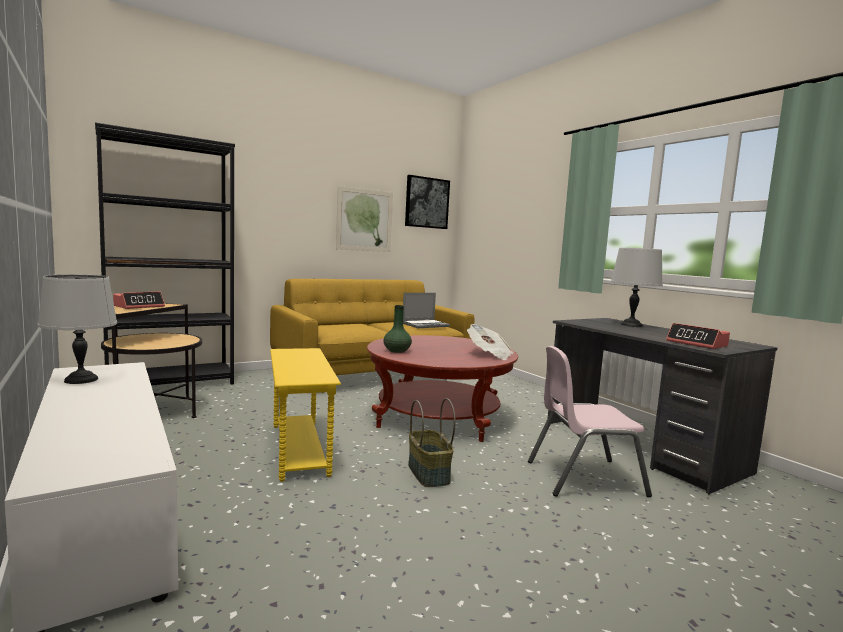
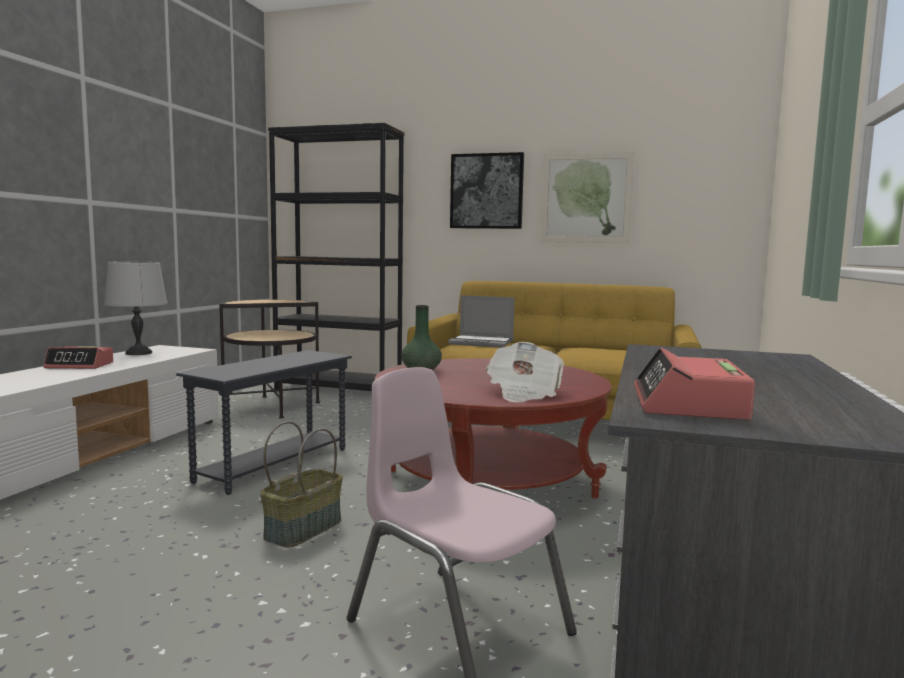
camera: 50 degrees right, 0 degrees up
alarm clock [113,291,165,309] -> alarm clock moved to [43,346,113,369]
yellow side table [270,348,341,482] -> grey side table [176,350,352,495]
laptop [403,293,450,328] -> laptop moved to [448,295,515,348]
picture [405,175,450,229] -> picture moved to [450,152,524,229]
grey table lamp [611,248,663,327] -> none

